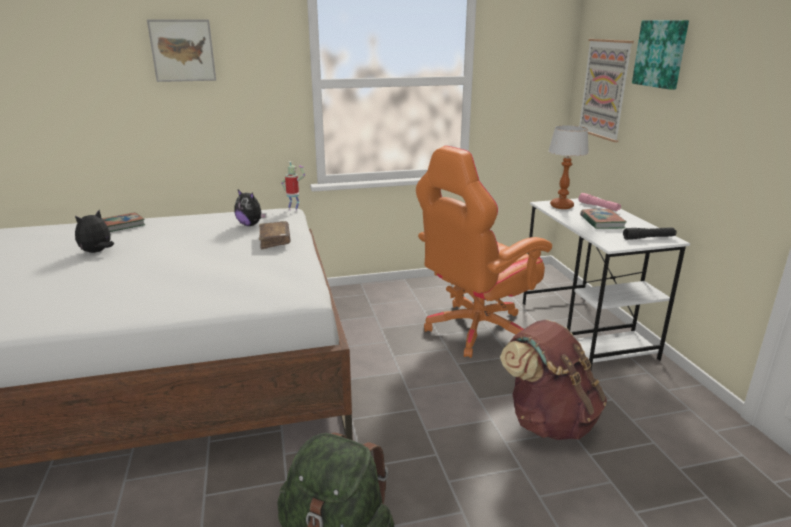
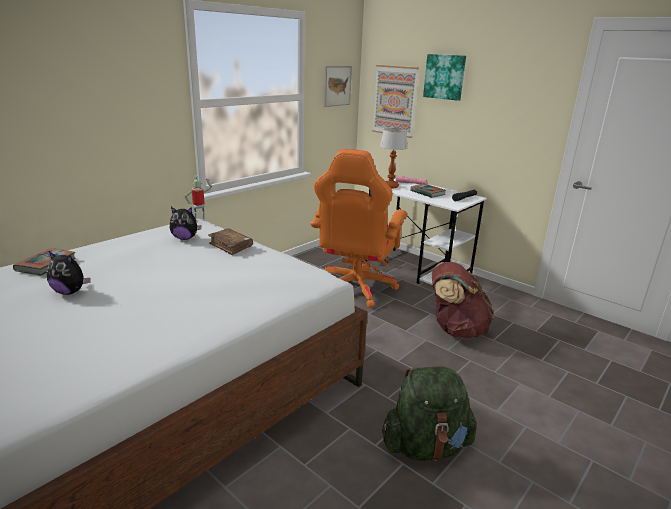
camera: 35 degrees left, 0 degrees up
plush toy [75,210,114,253] -> plush toy turned 75 degrees counterclockwise [47,252,91,295]
picture [147,20,216,82] -> picture moved to [324,66,352,107]

